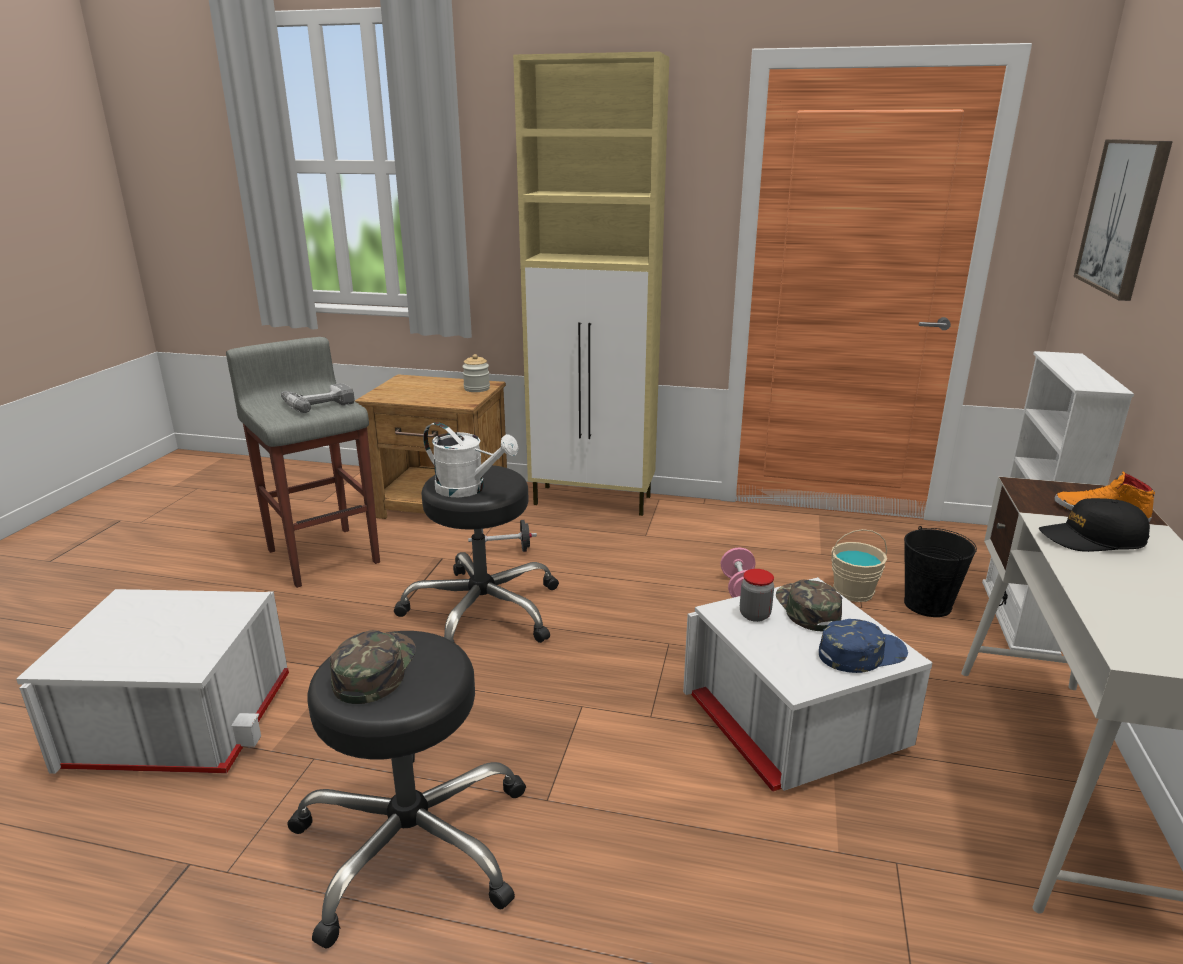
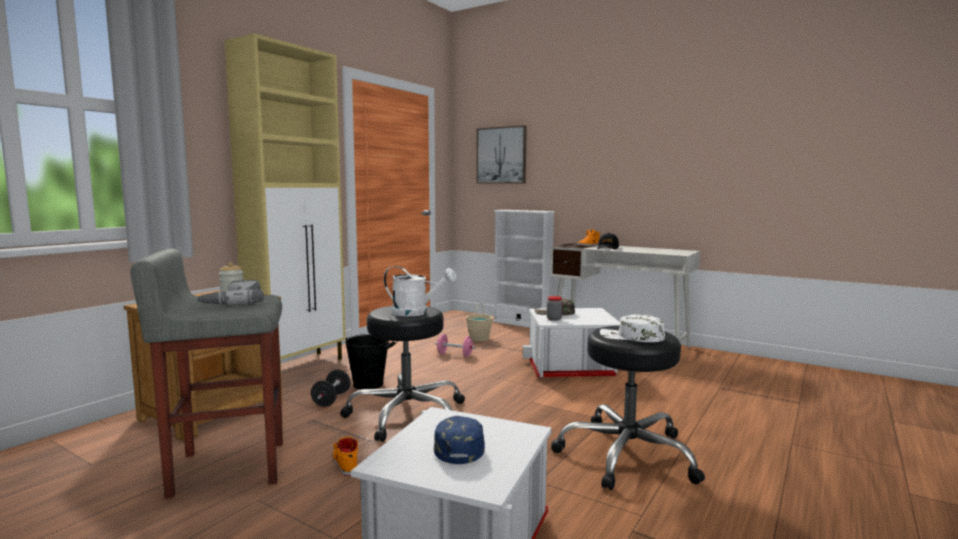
camera: 70 degrees left, 15 degrees down
green cap [330,630,416,704] -> white cap [600,314,665,342]
white watering can [423,422,519,497] -> white watering can turned 60 degrees clockwise [384,266,457,316]
blue cap [819,619,908,673] -> blue cap moved to [434,416,485,464]
black bucket [904,526,977,617] -> black bucket moved to [345,334,389,389]
none -> orange shoe [332,437,358,476]

